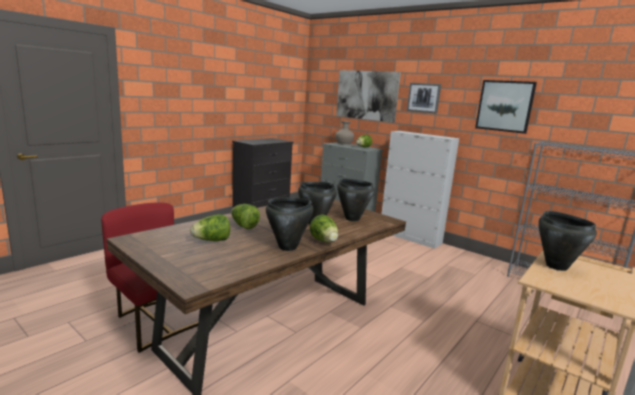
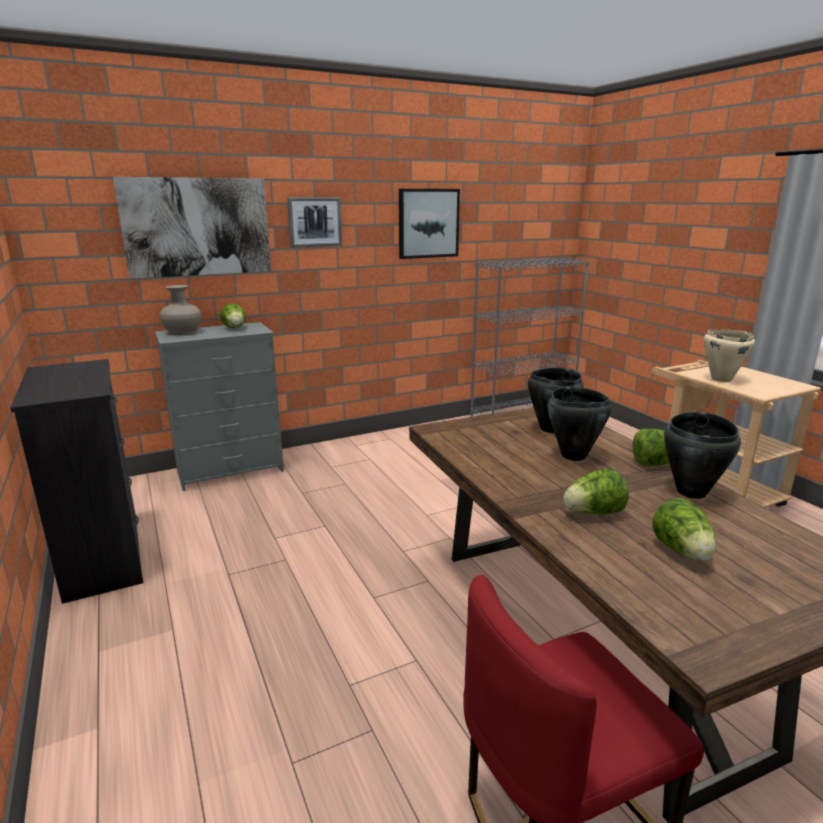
camera: 65 degrees left, 5 degrees up
white cabinet [382,131,459,249] -> none
black cooking pot [538,211,597,271] -> beige cooking pot [704,330,755,382]

